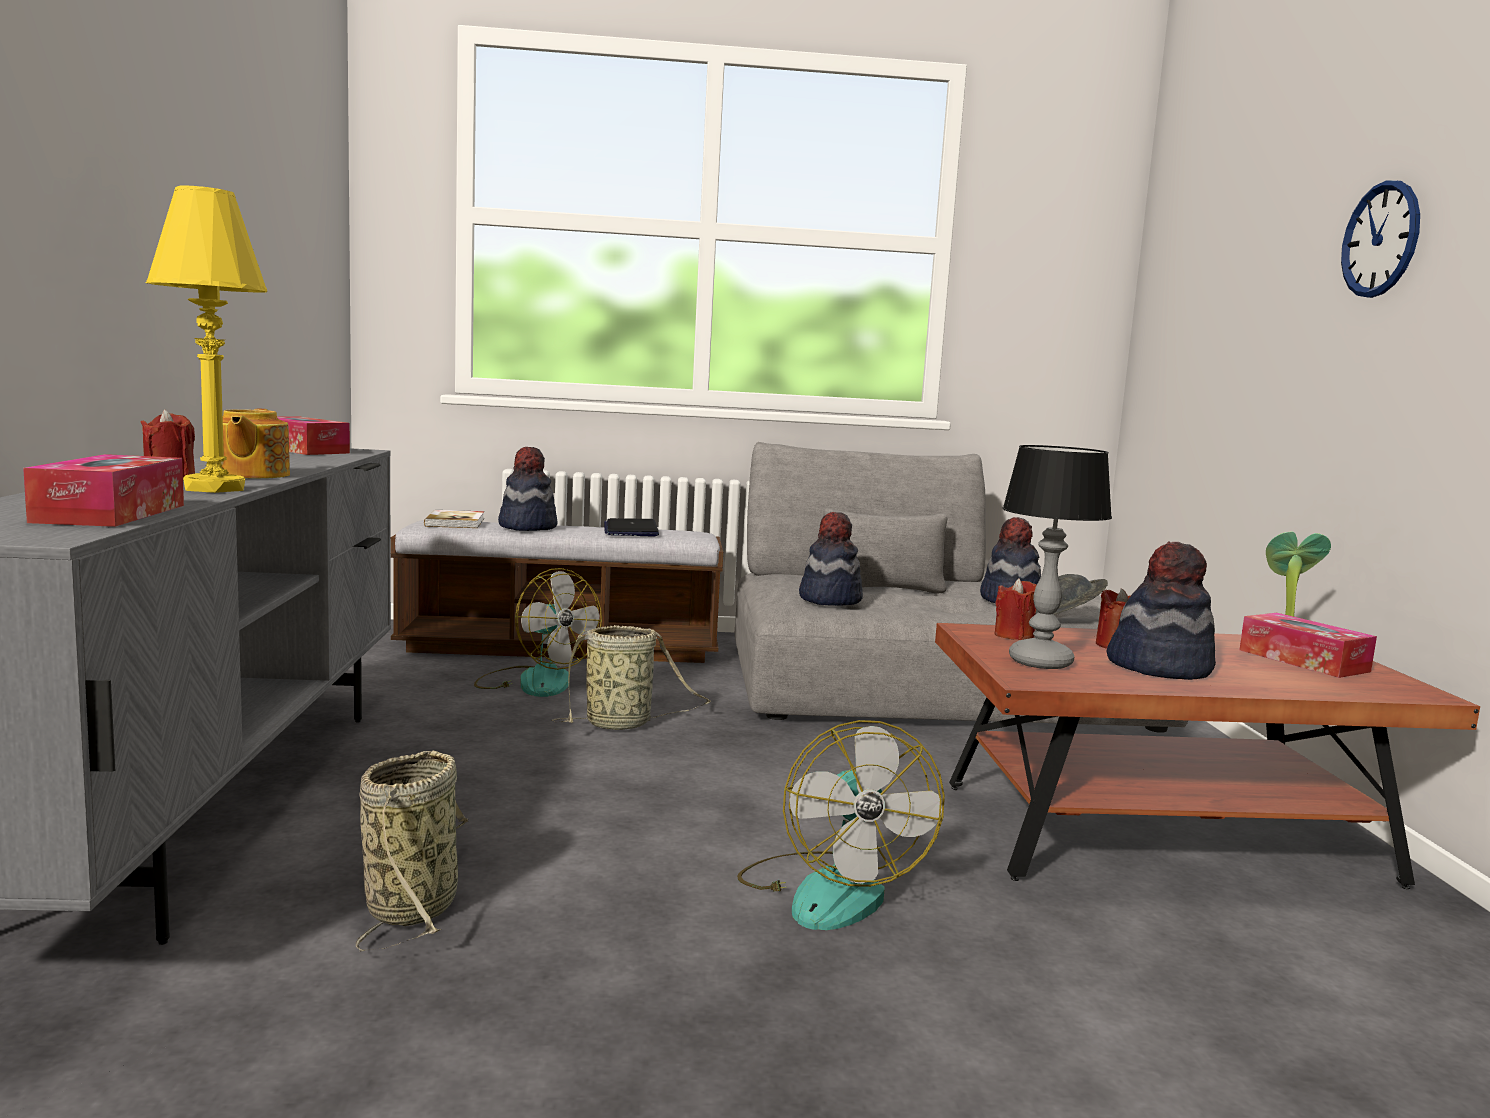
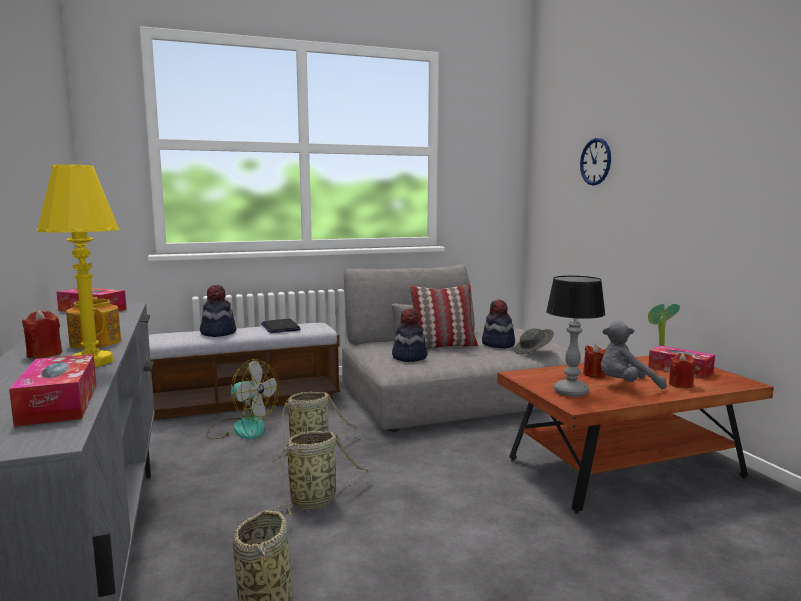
camera: 15 degrees left, 0 degrees up
book [424,510,484,528] -> none
fan [737,720,945,930] -> none
red candle [995,578,1036,640] -> red candle moved to [669,353,696,388]
hat [1106,542,1216,680] -> grey plush toy [600,321,667,389]
wall clock [1341,181,1420,298] -> wall clock moved to [580,138,611,185]
none -> basket [269,431,370,515]
none -> pillow [409,284,478,349]

